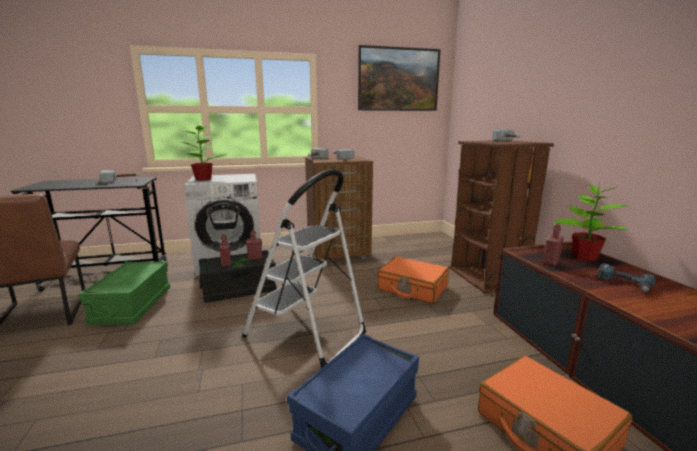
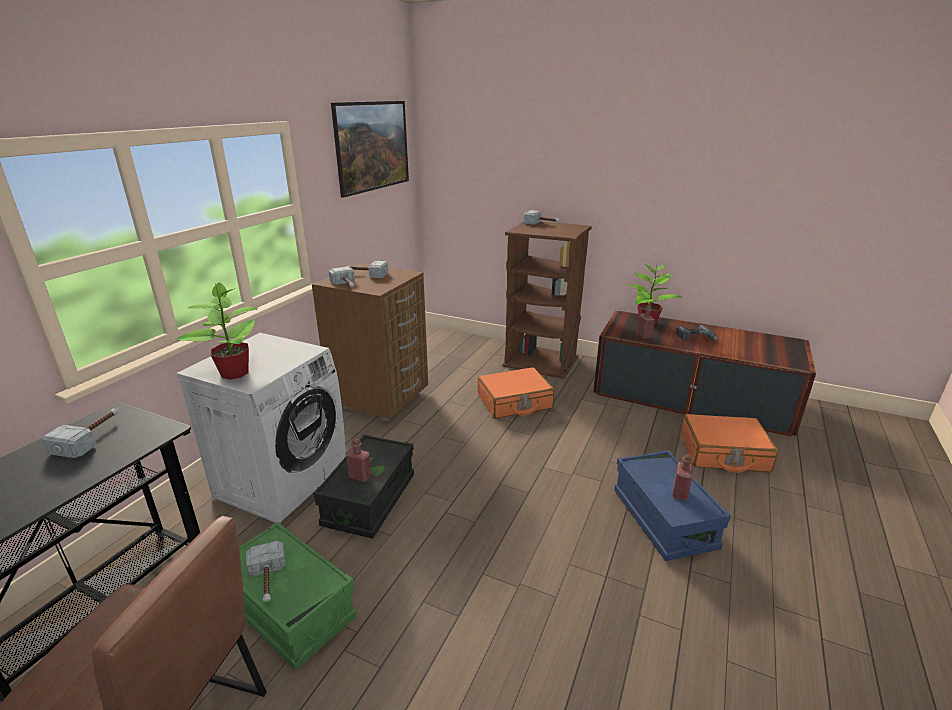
camera: 50 degrees left, 10 degrees up
step ladder [242,169,366,368] -> none
red bottle [246,230,262,260] -> red bottle moved to [673,454,693,500]
none -> hammer [246,541,286,602]

